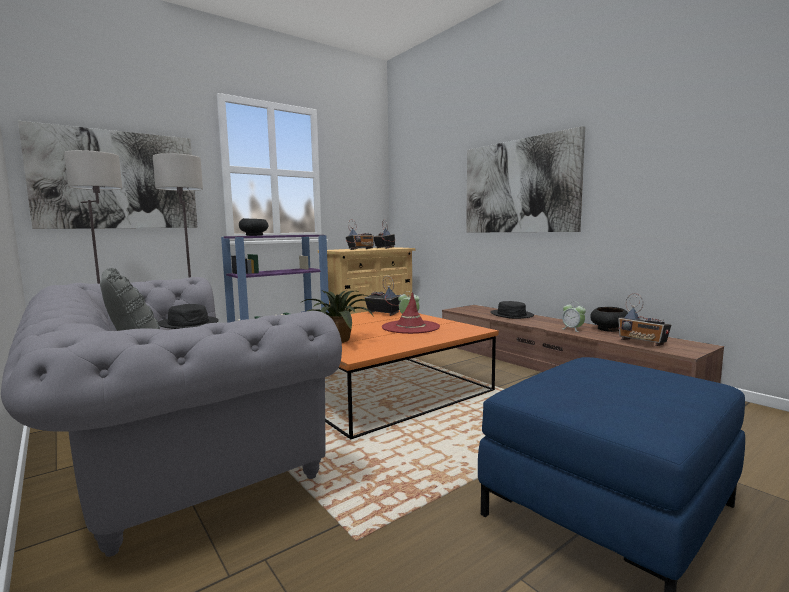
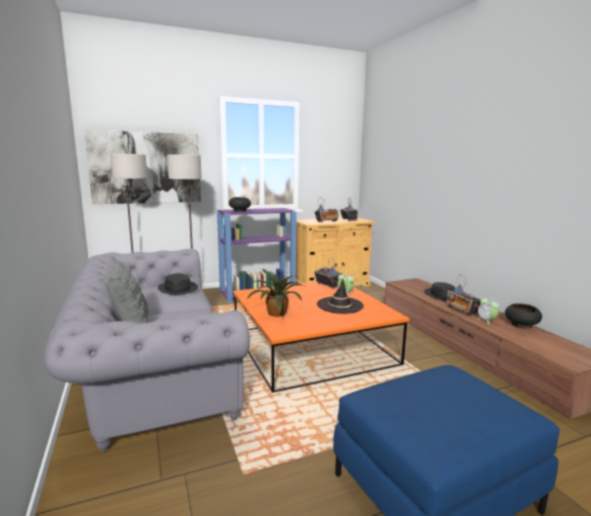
camera: 15 degrees right, 5 degrees up
red hat [382,292,440,334] -> black hat [317,279,364,314]
picture [466,126,585,233] -> none
radio [618,293,671,346] -> radio moved to [447,274,481,315]

